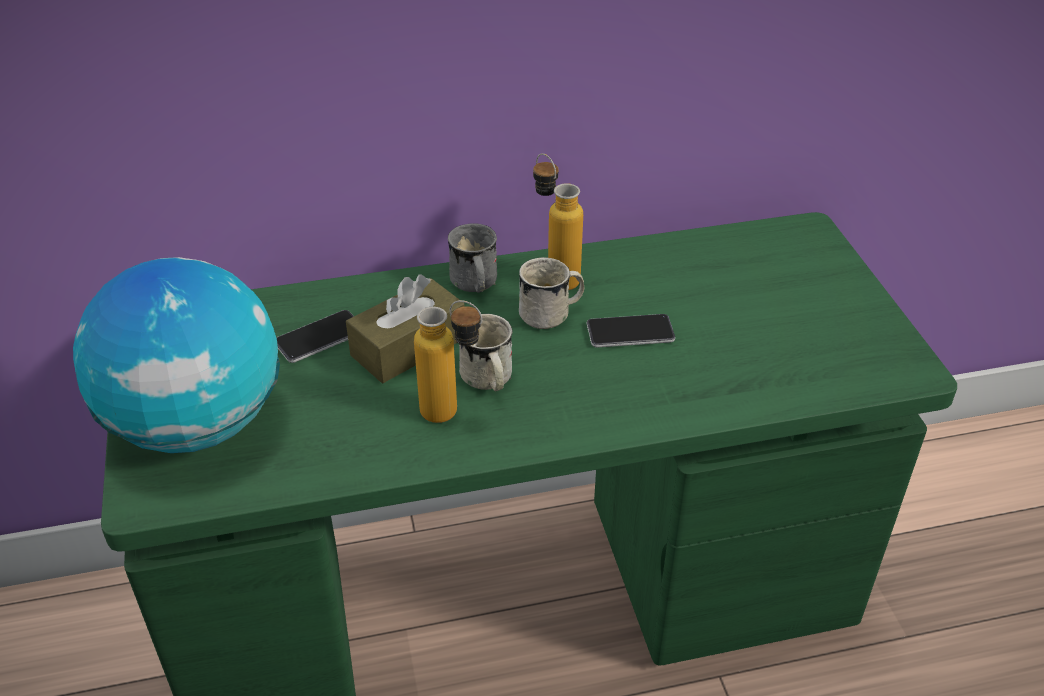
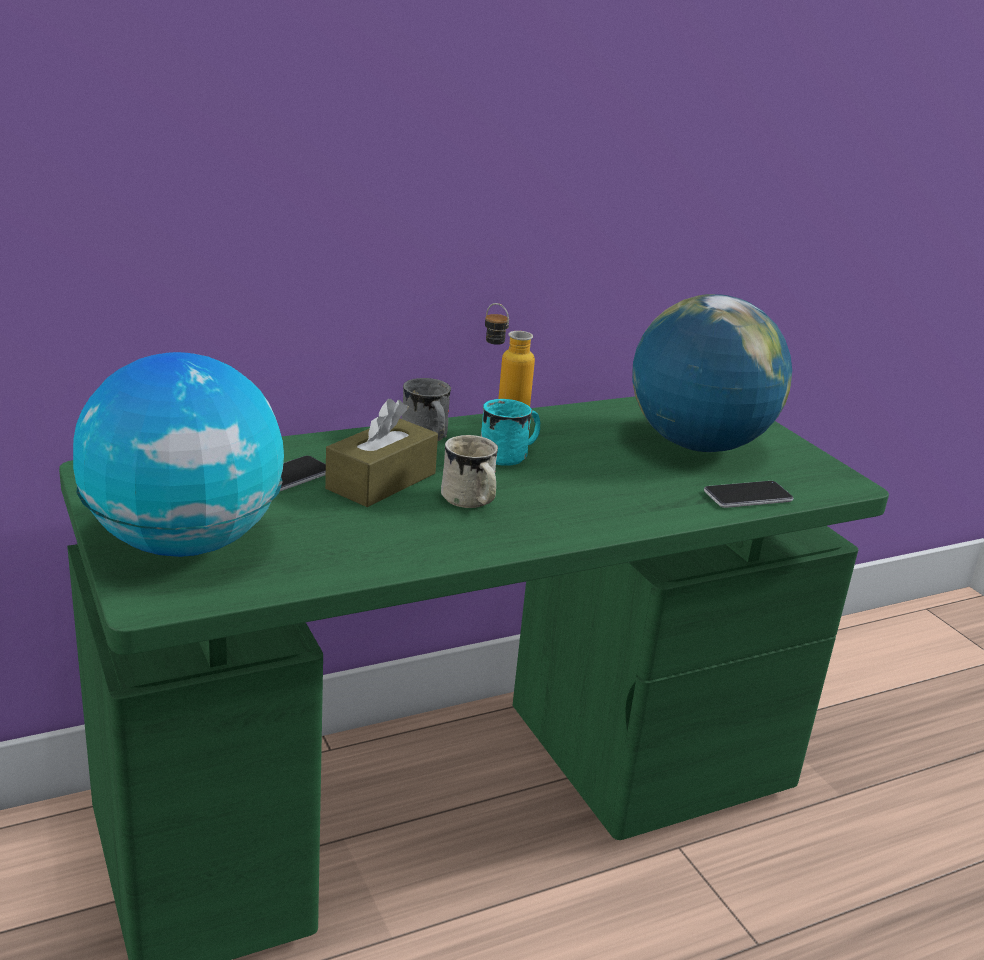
camera: 15 degrees left, 15 degrees down
bottle [414,300,482,423] -> none
white mug [519,257,585,329] -> turquoise mug [481,399,540,466]
phone [587,314,675,348] -> phone moved to [704,481,793,508]
none -> globe [632,294,792,452]

